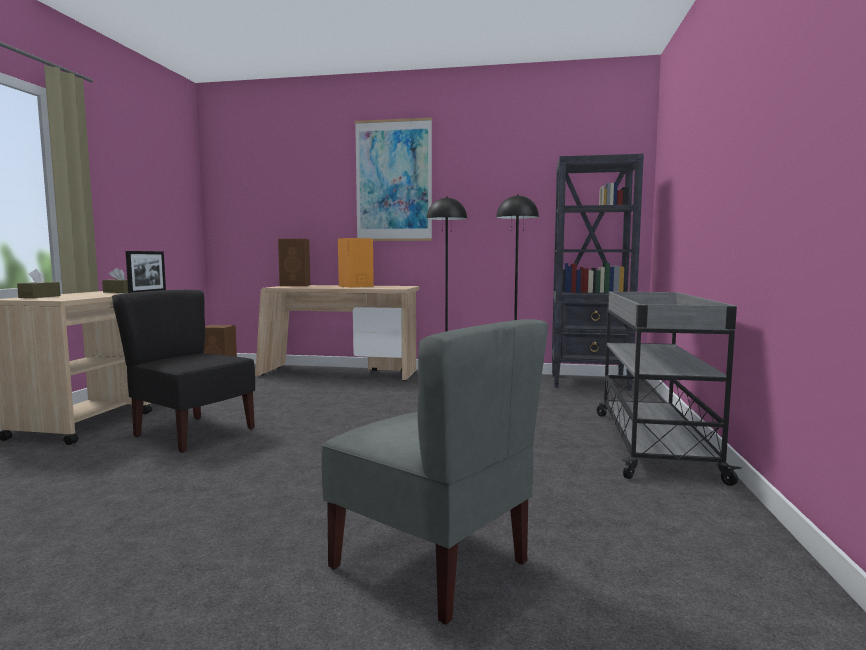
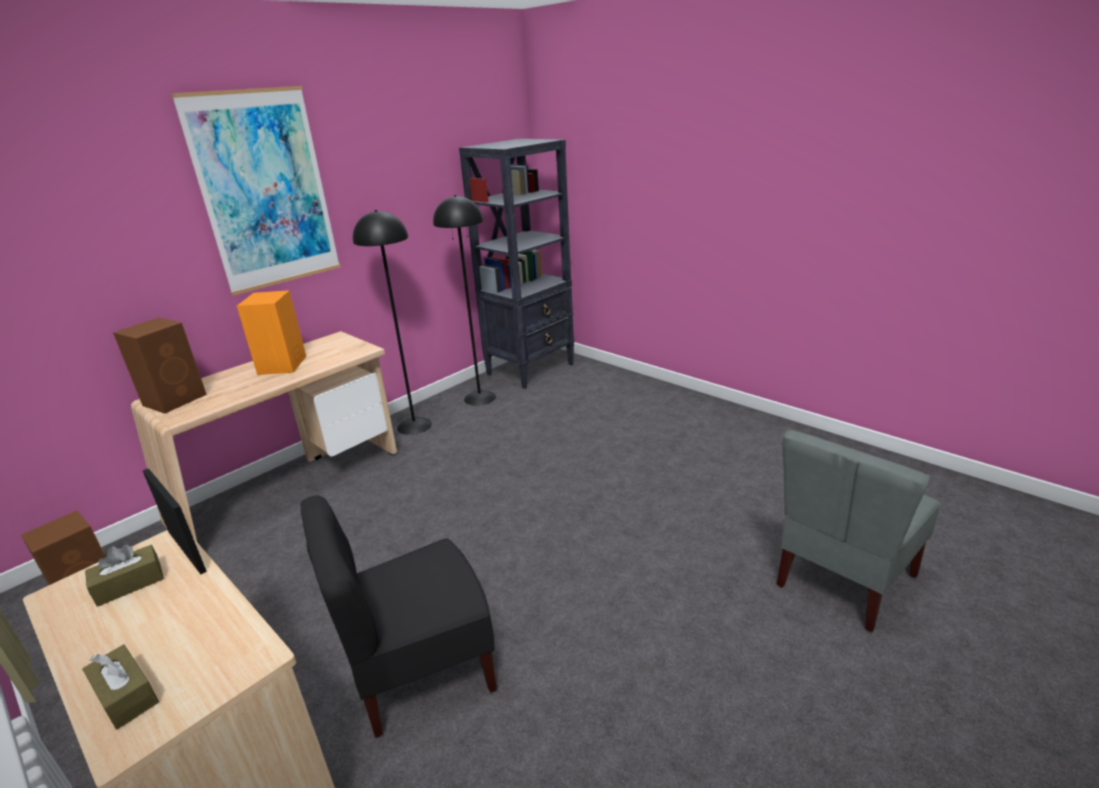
camera: 55 degrees left, 20 degrees up
grey chair [322,319,548,625] -> grey chair turned 150 degrees clockwise [777,430,940,632]
grey cart [597,292,742,486] -> none

